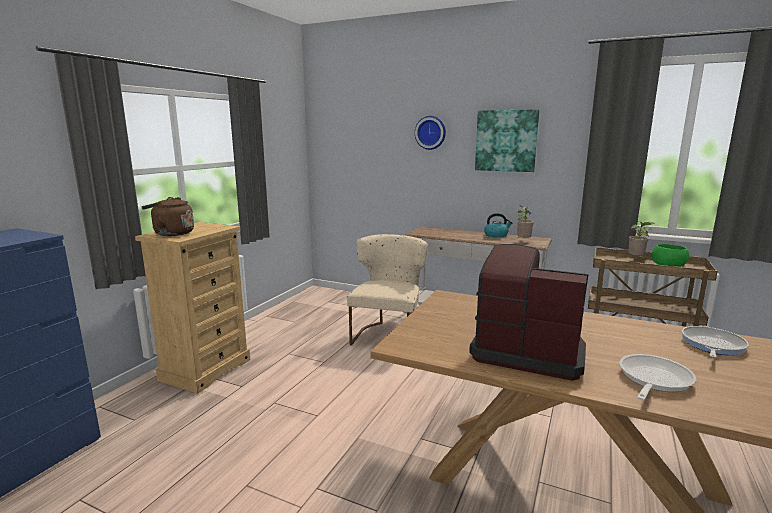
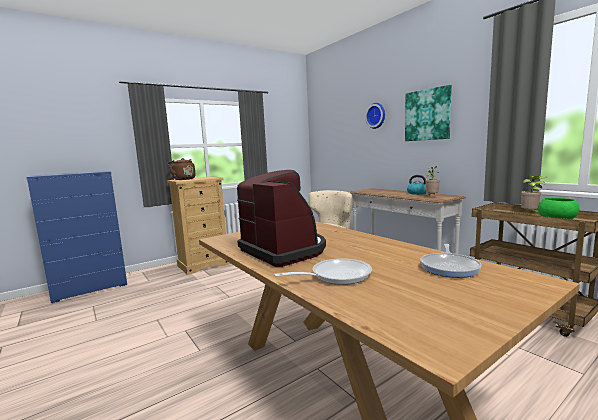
camera: 30 degrees right, 5 degrees down
frying pan [682,326,749,358] -> frying pan turned 135 degrees clockwise [420,244,482,278]

